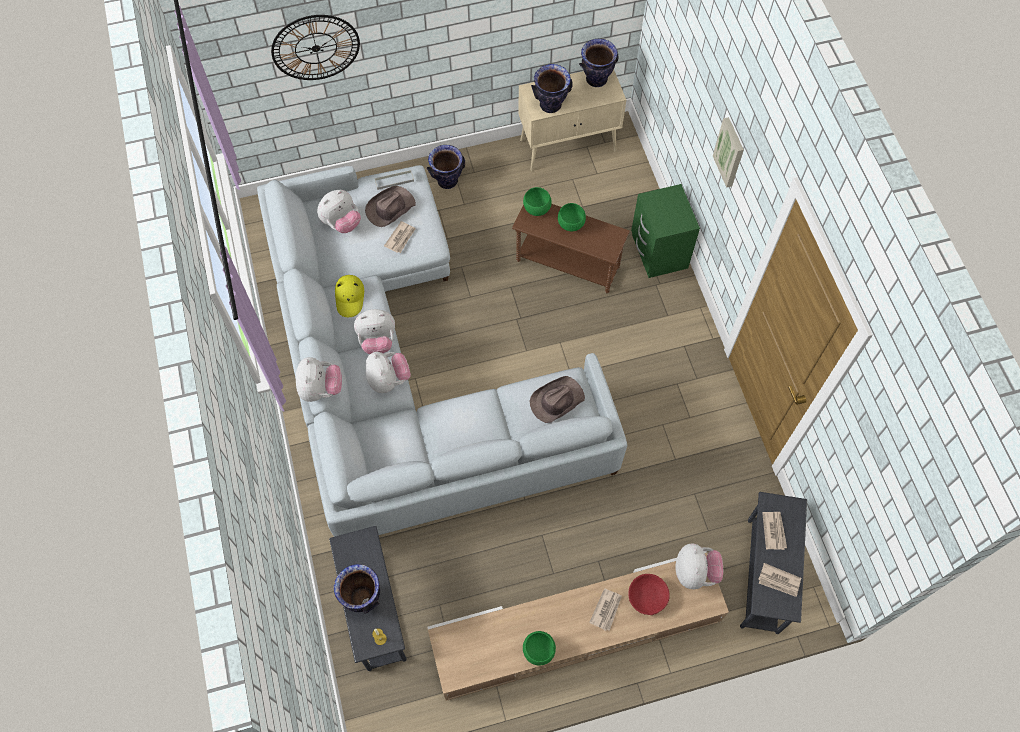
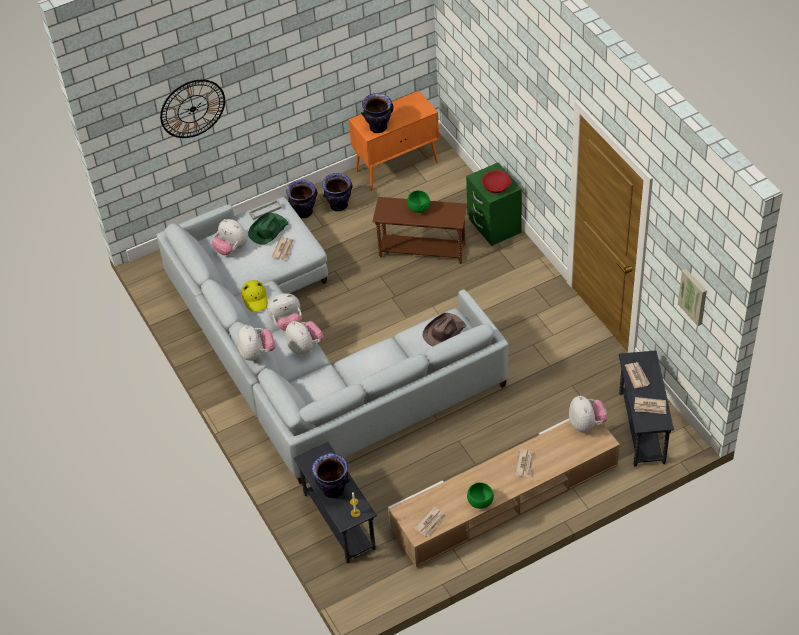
camera: 10 degrees left, 15 degrees down
plush toy [317,190,361,233] -> plush toy turned 90 degrees clockwise [212,219,248,255]
brown hat [365,186,416,227] -> green hat [248,213,288,245]
beige cabinet [518,70,626,171] -> orange cabinet [349,91,439,191]
green bowl [523,187,552,216] -> none
vase [579,39,619,87] -> vase moved to [322,173,352,212]
red bowl [628,574,670,615] -> red bowl moved to [482,170,511,193]
picture [713,117,744,188] -> picture moved to [678,269,707,326]
none -> newspaper [414,506,446,536]

